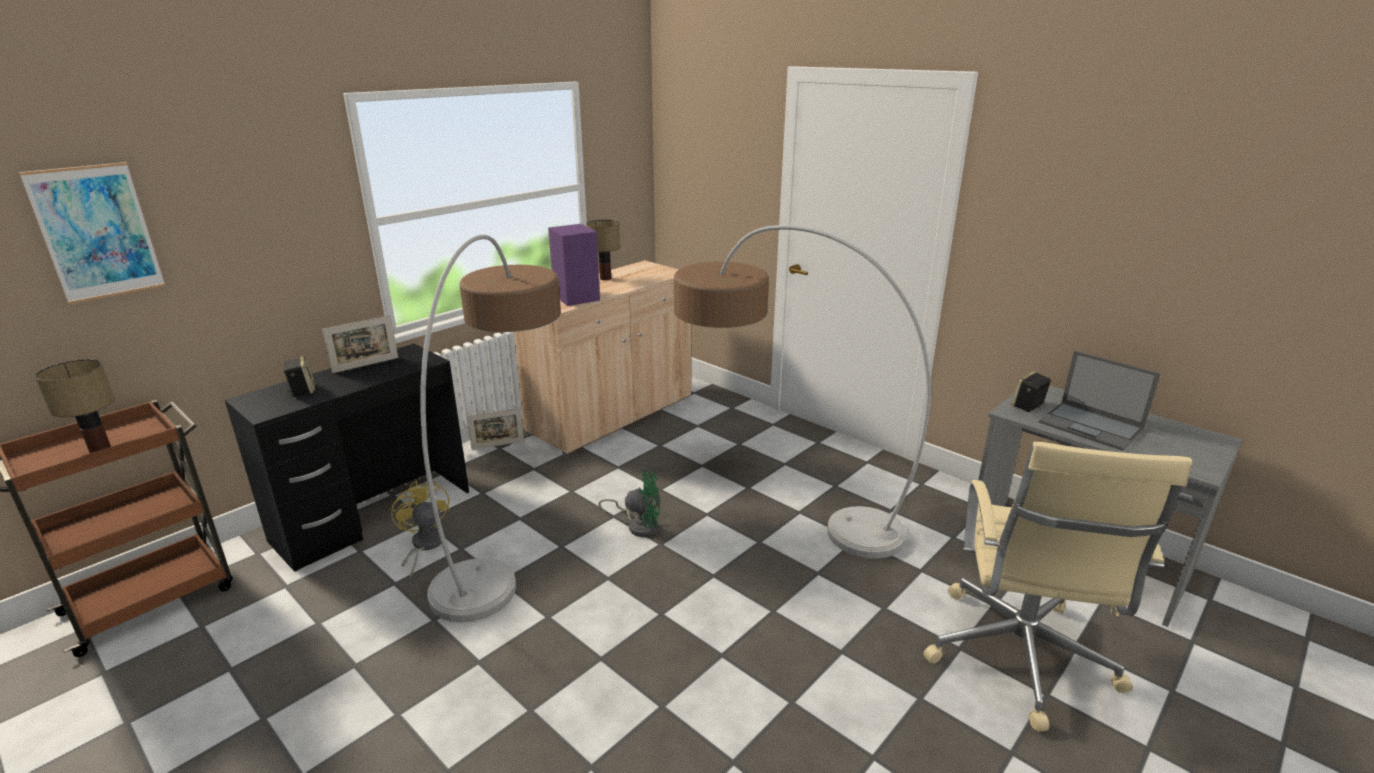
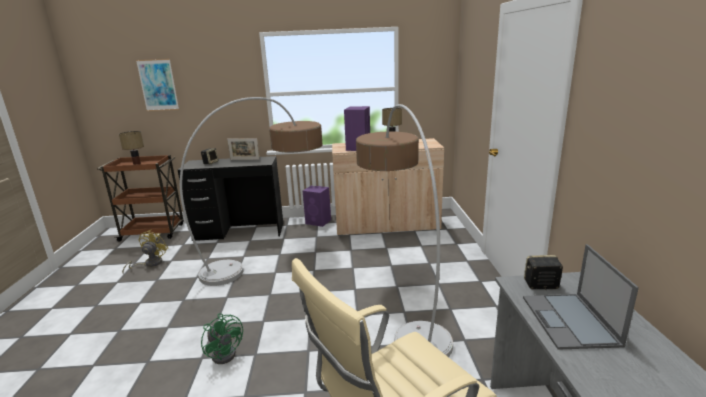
camera: 45 degrees right, 5 degrees down
yellow fan [391,480,450,578] -> yellow fan moved to [122,229,168,275]
picture frame [467,408,525,450] -> purple speaker [303,185,331,227]
green fan [598,471,660,537] -> green fan moved to [201,313,243,364]

